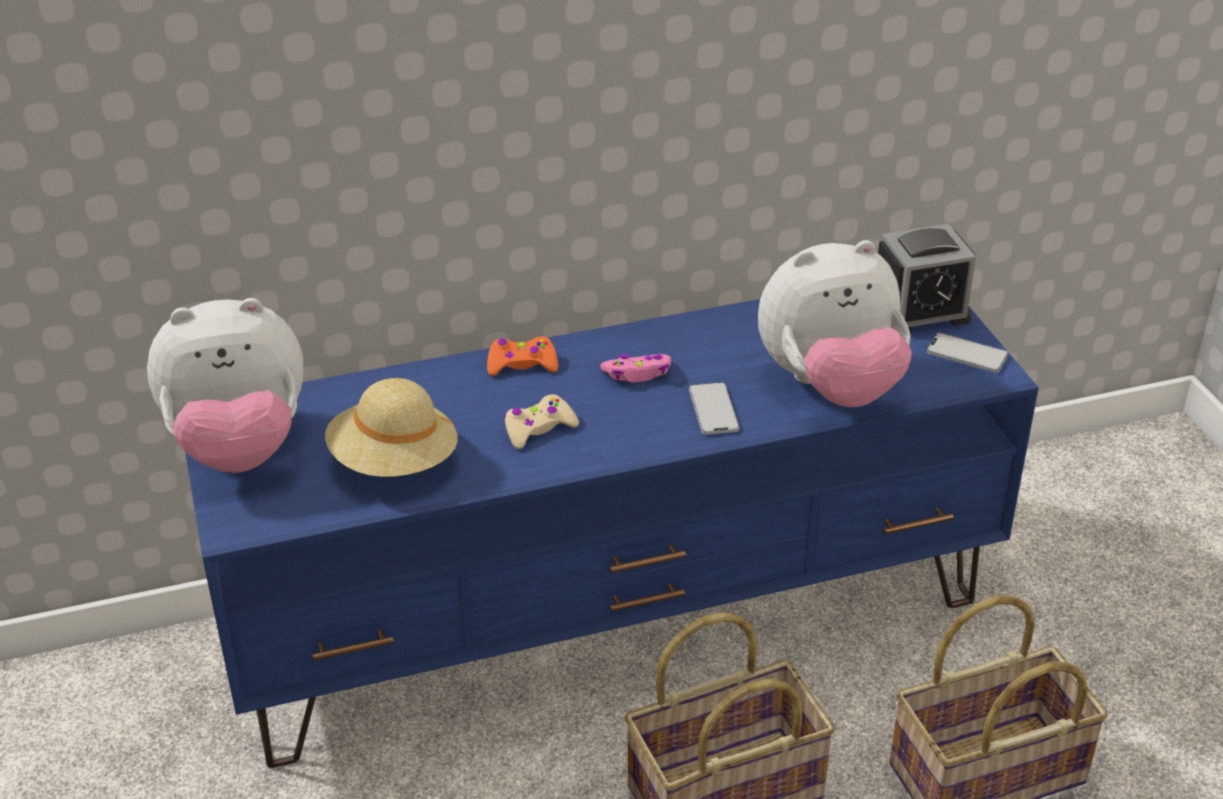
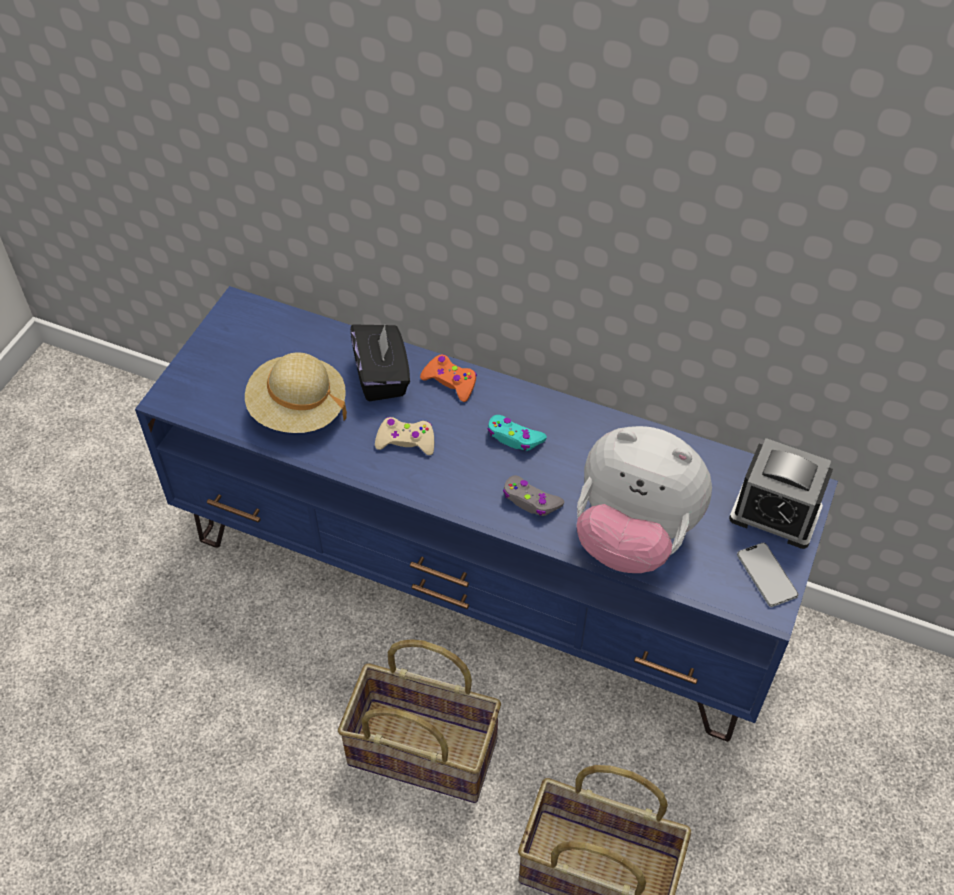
camera: 40 degrees right, 15 degrees up
plush toy [147,298,304,473] -> none
pink game controller [600,354,671,382] -> turquoise game controller [488,415,547,451]
phone [689,382,739,435] -> grey game controller [503,475,564,516]
none -> black tissue box [350,325,410,402]

